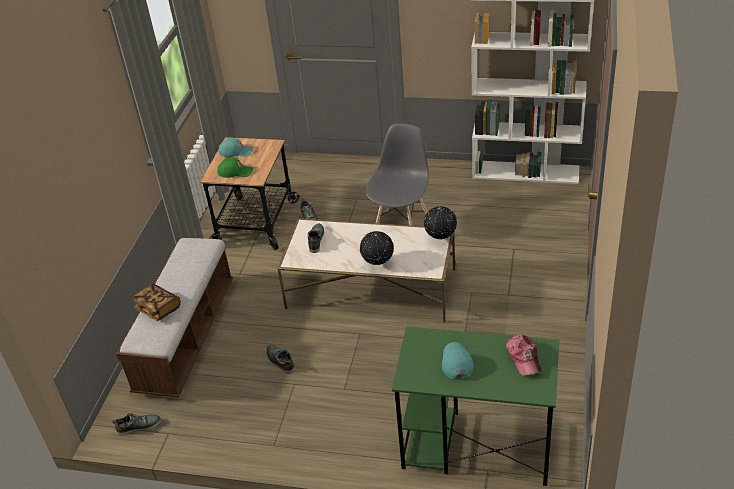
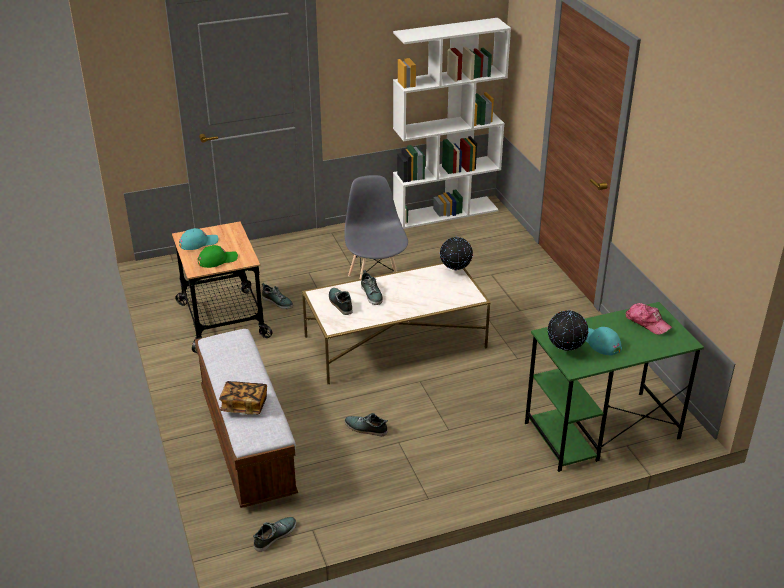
camera: 35 degrees left, 5 degrees down
globe [360,231,394,265] -> globe moved to [547,310,588,352]
none -> shoe [361,270,383,305]

